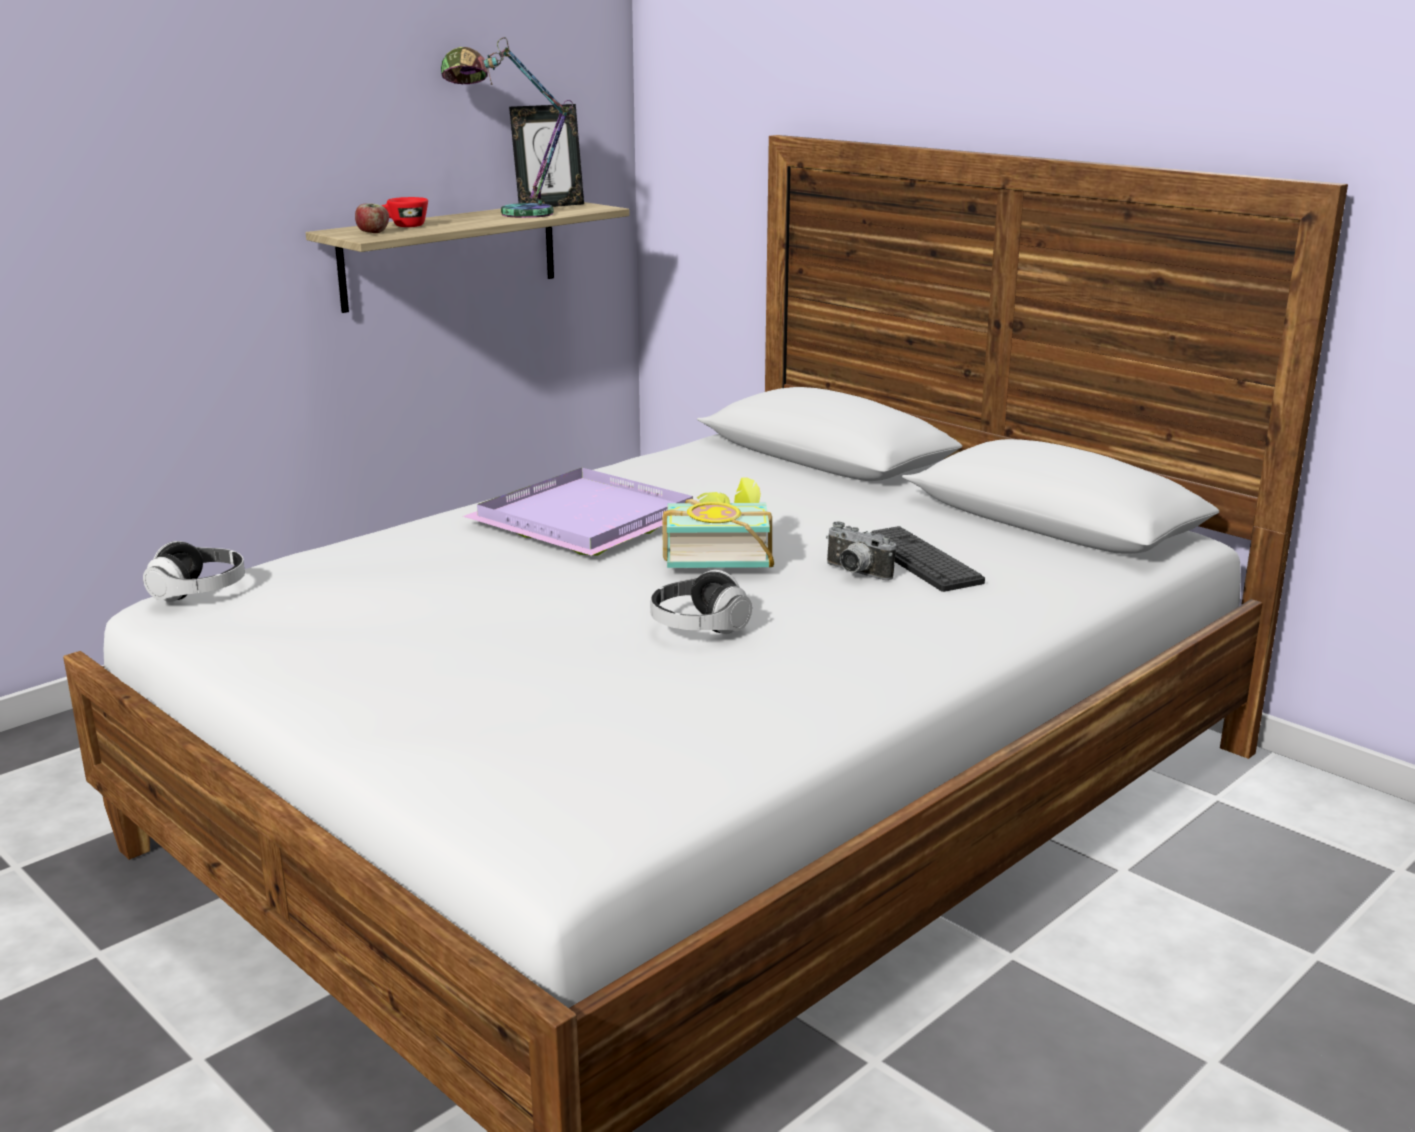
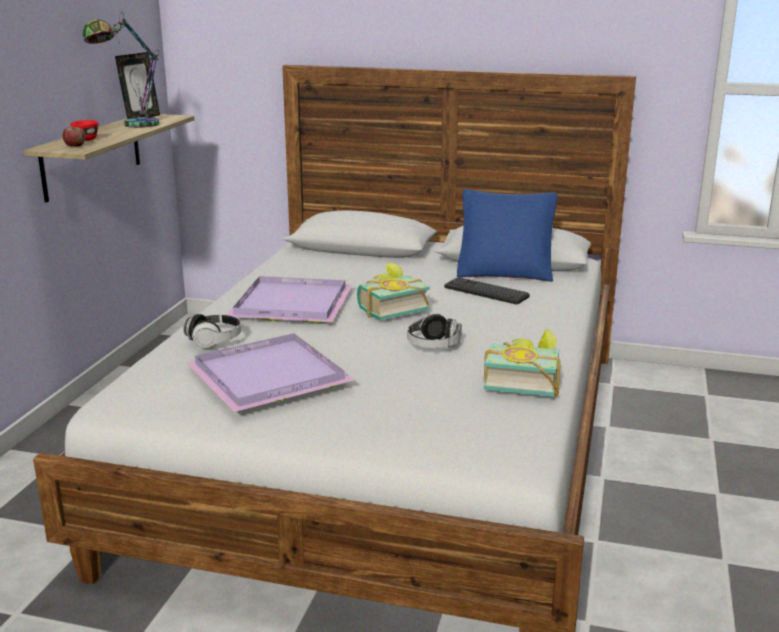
camera: 30 degrees left, 0 degrees up
headphones [143,541,245,602] -> headphones moved to [183,314,241,348]
camera [826,521,896,580] -> none
none -> purple tray [186,333,355,412]
none -> blue pillow [457,189,558,282]
none -> book [484,329,561,397]

